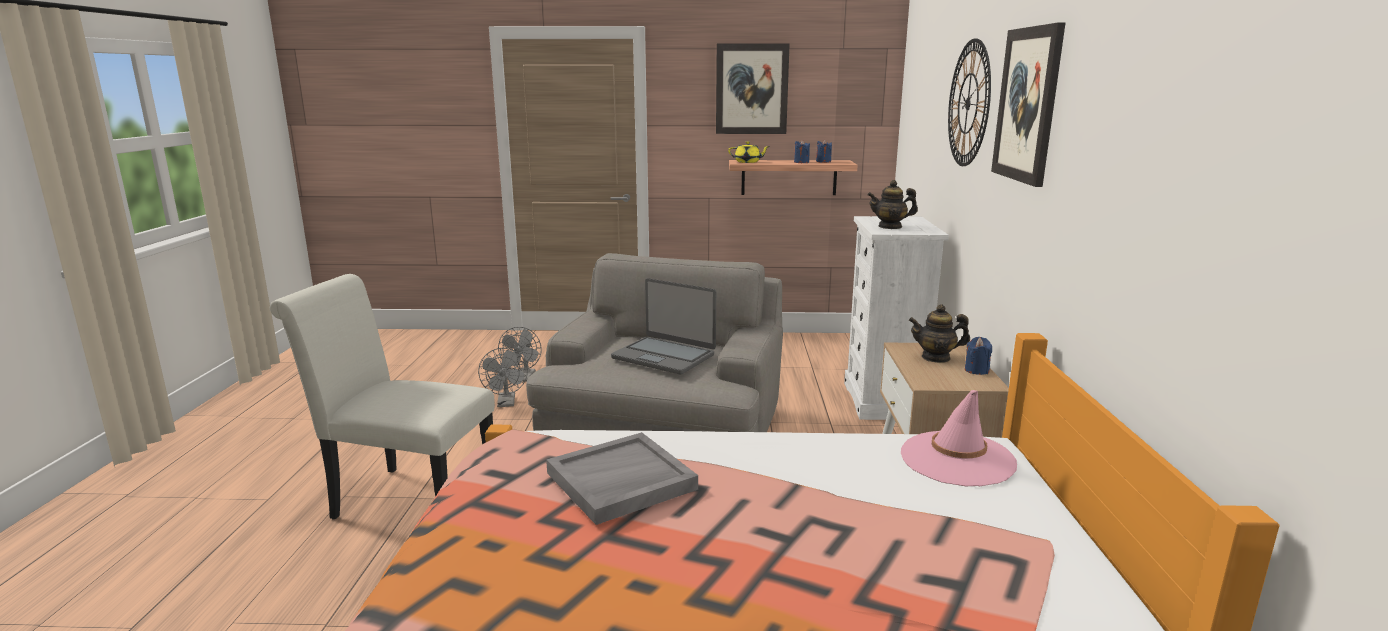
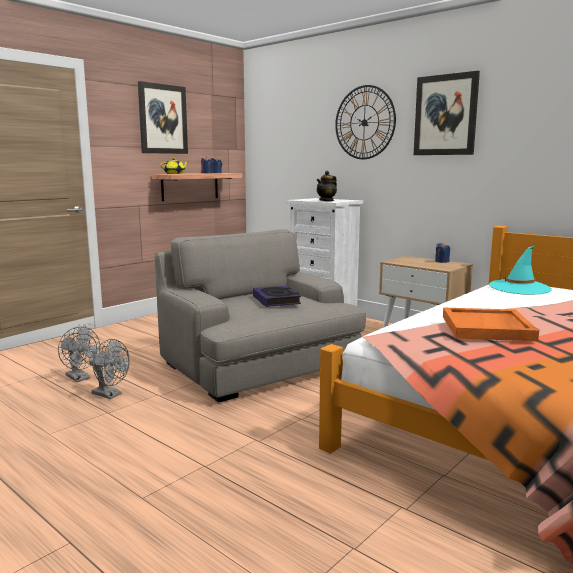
camera: 50 degrees left, 5 degrees down
white chair [270,274,495,519] -> none
grey tray [546,432,698,525] -> orange tray [443,308,539,341]
laptop [611,278,716,375] -> book [253,286,301,307]
pink hat [901,390,1017,486] -> turquoise hat [489,246,552,294]
teapot [909,304,970,363] -> none

